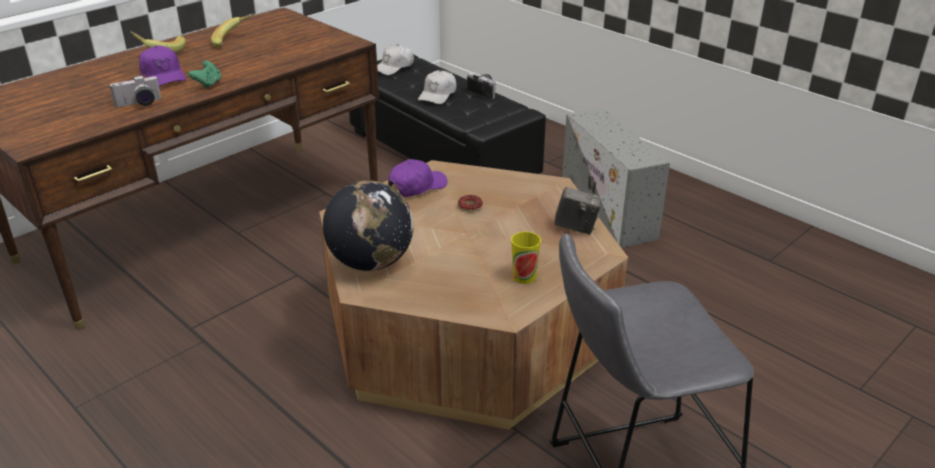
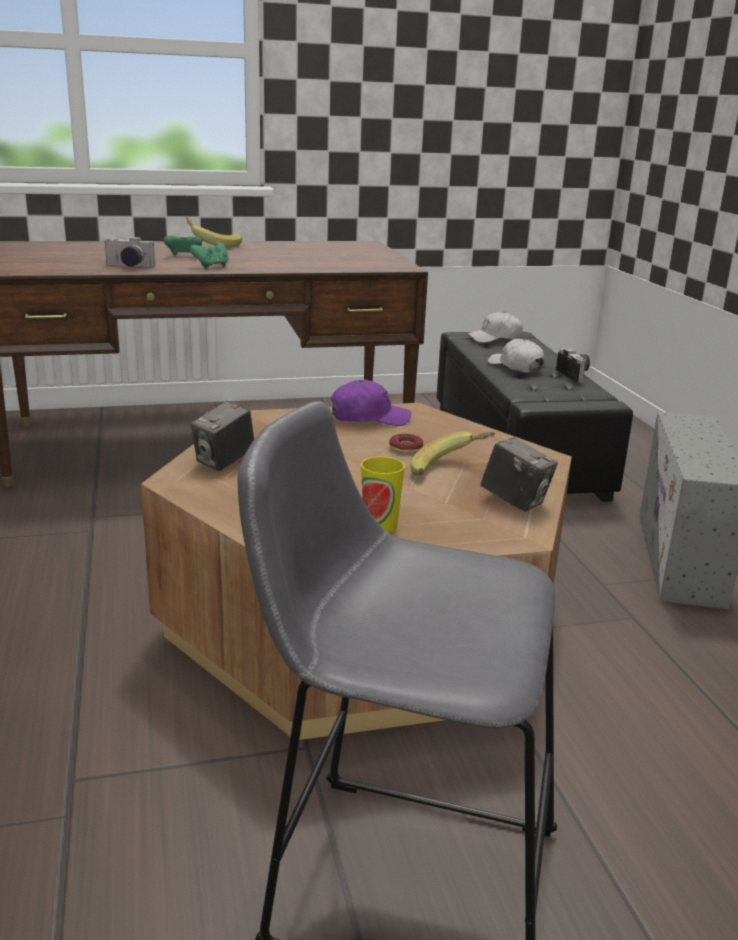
camera: 30 degrees right, 10 degrees down
purple cap [139,46,186,86] -> green game controller [164,236,202,256]
banana [211,13,254,48] -> banana moved to [410,432,496,476]
globe [323,181,414,271] -> camera [191,401,254,471]
white cap [418,70,457,104] -> white cap turned 90 degrees clockwise [488,339,545,373]

